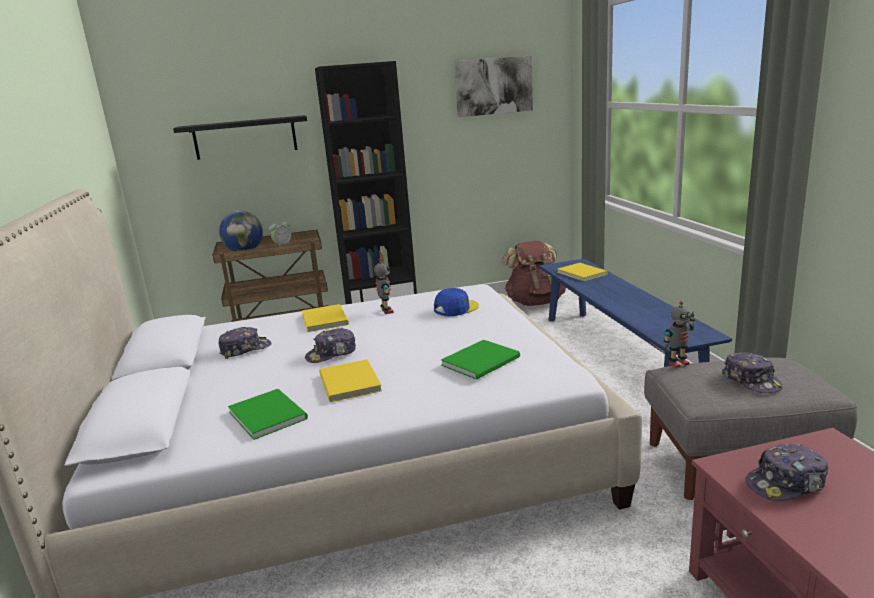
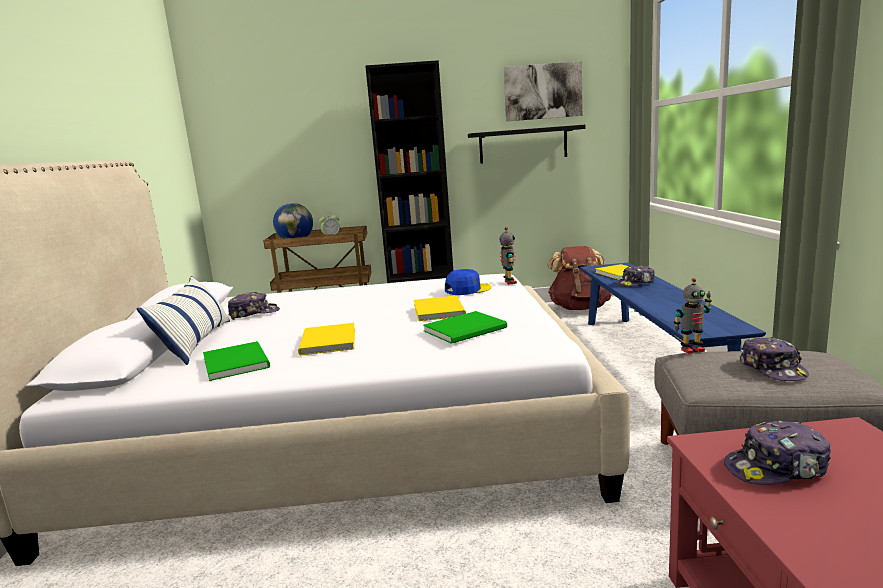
camera: 10 degrees right, 5 degrees down
black shelf [173,115,307,160] -> black shelf moved to [468,125,585,164]
yellow book [302,304,349,332] -> yellow book moved to [414,296,466,321]
cap [305,328,356,363] -> cap moved to [616,265,655,287]
toy robot [374,258,394,314] -> toy robot moved to [500,227,517,285]
none -> pillow [136,276,230,365]

